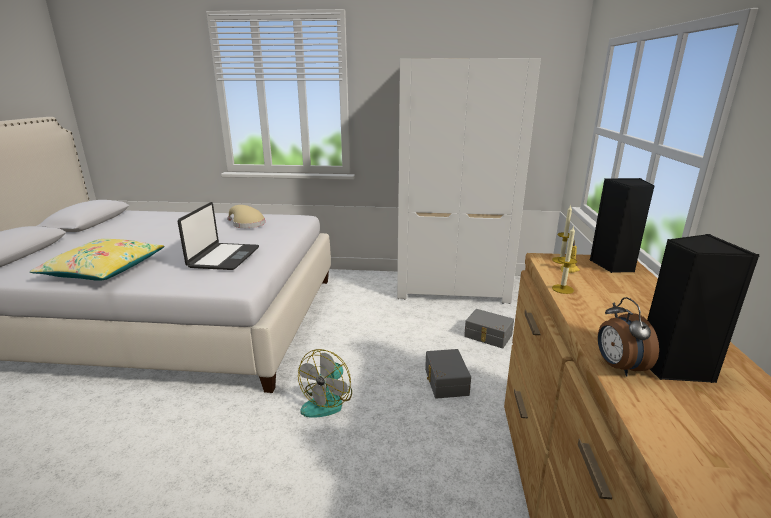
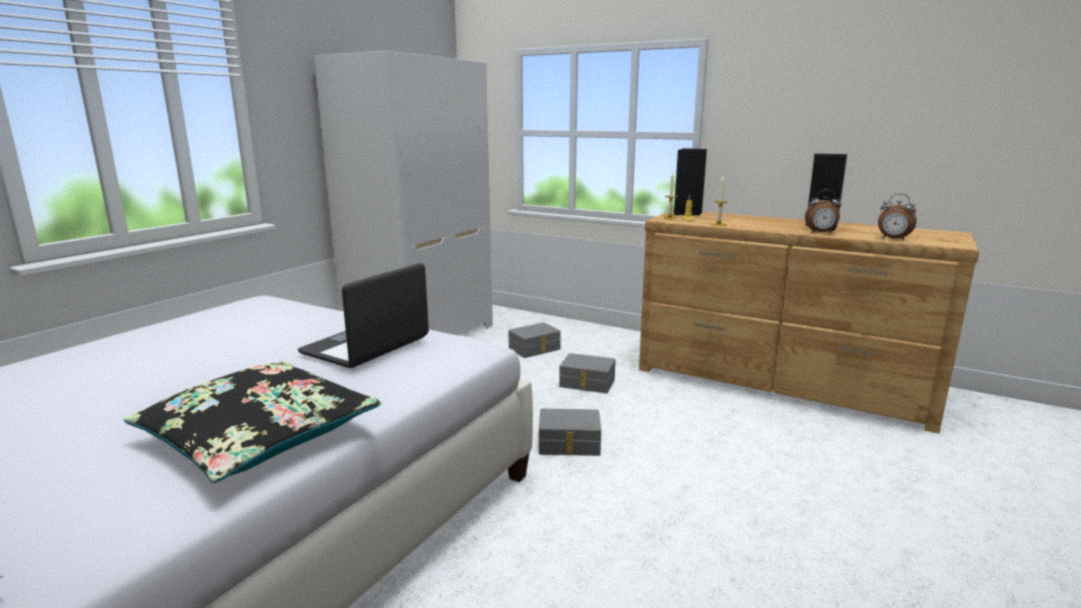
camera: 65 degrees left, 5 degrees down
yellow pillow [30,239,165,281] -> black pillow [123,362,381,483]
laptop [178,202,259,270] -> laptop turned 90 degrees counterclockwise [298,263,429,368]
beige hat [227,205,265,228] -> none
fan [298,349,352,418] -> grey storage box [539,409,601,456]
none -> alarm clock [878,194,917,241]

